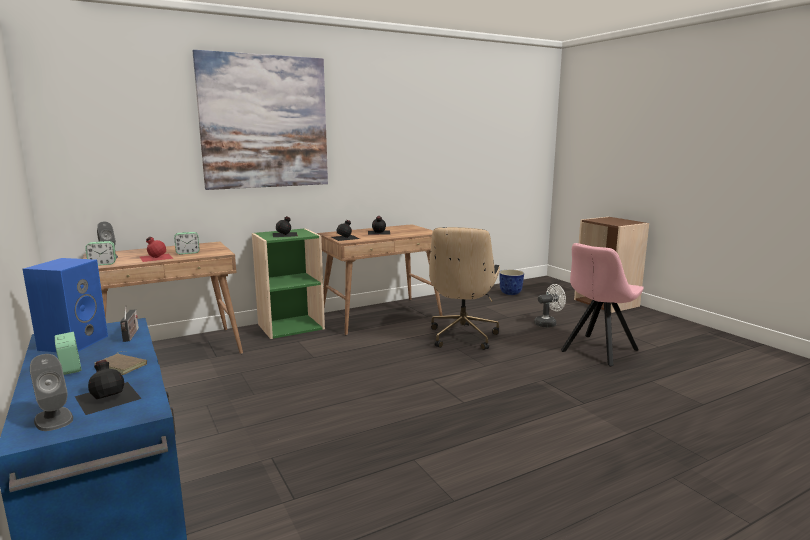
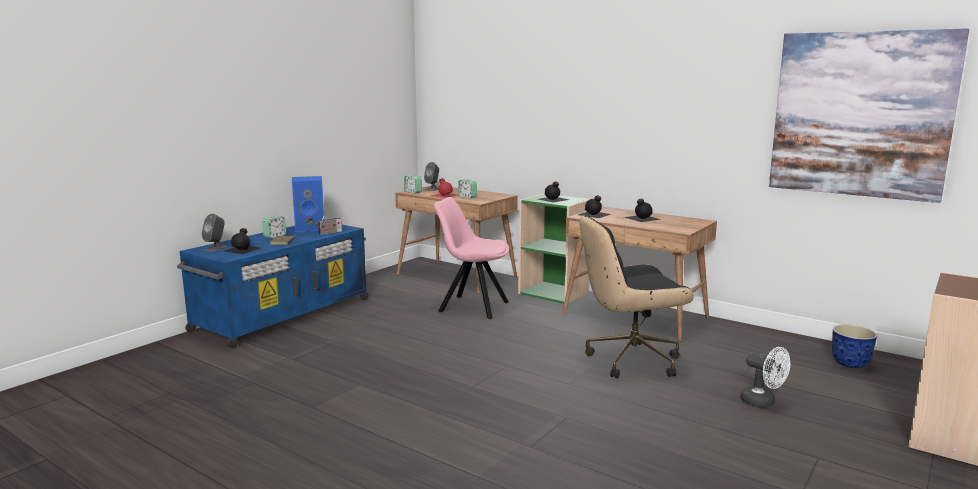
camera: 65 degrees right, 0 degrees up
picture [193,50,328,190] -> picture moved to [769,28,969,203]
pink chair [561,243,644,366] -> pink chair moved to [434,197,509,319]

